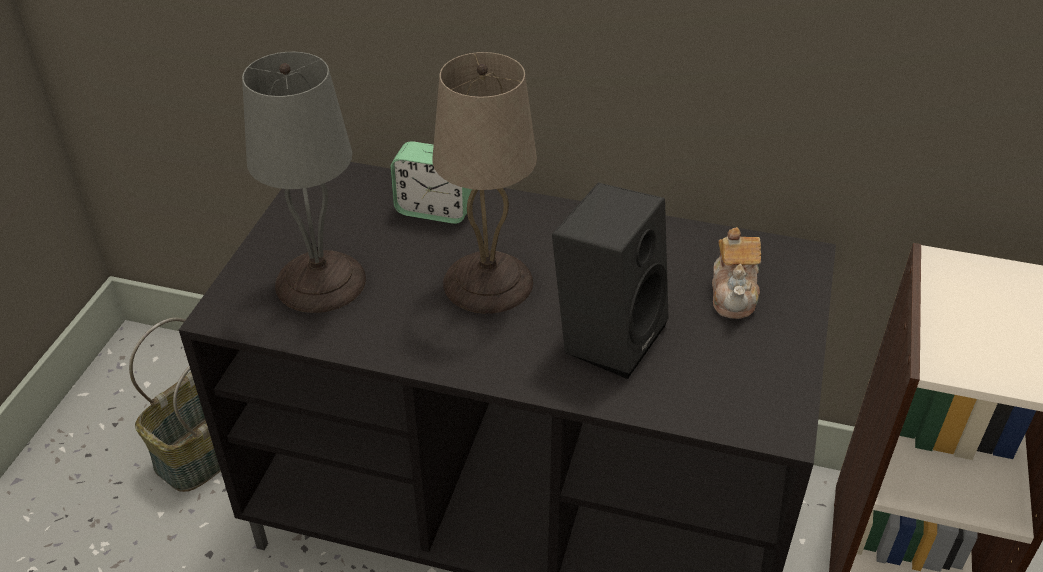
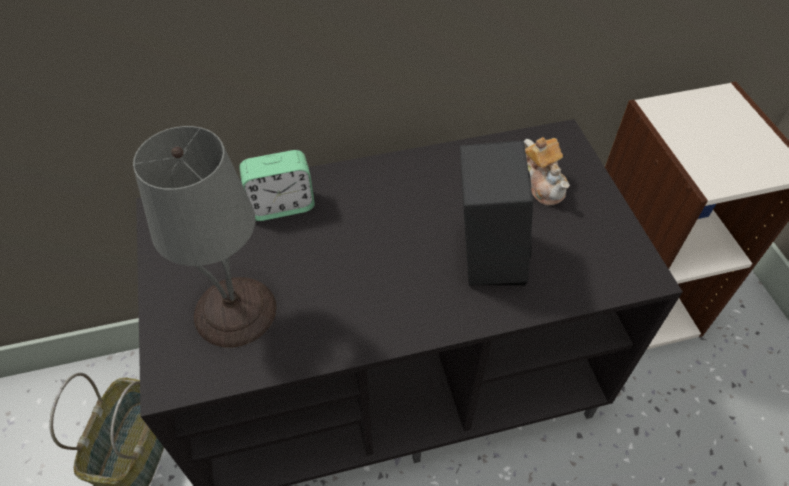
camera: 30 degrees left, 10 degrees up
beige table lamp [433,52,537,314] -> none

